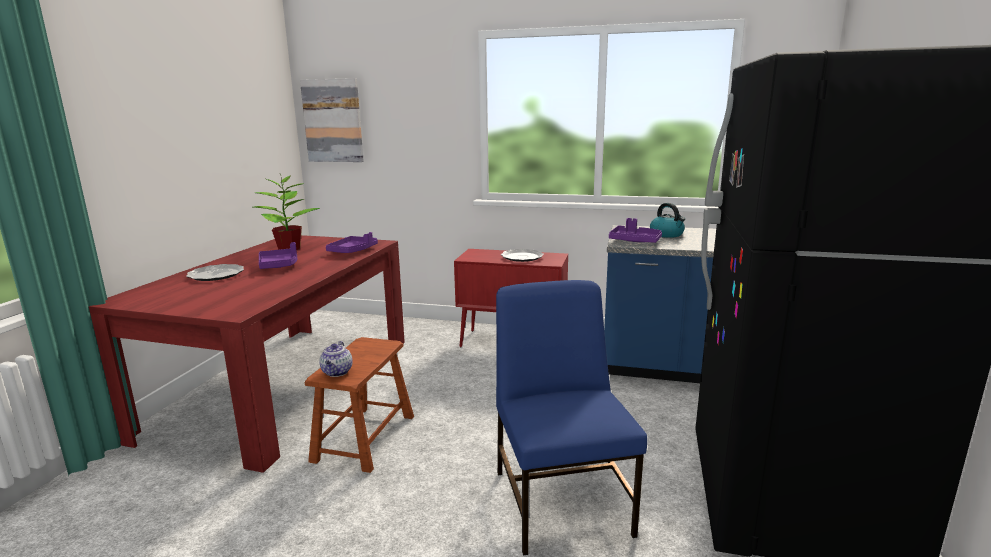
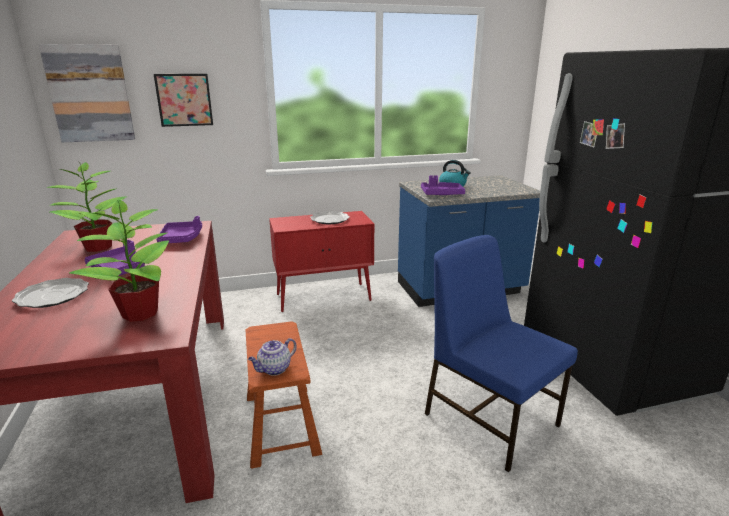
camera: 30 degrees left, 5 degrees up
teapot [319,341,353,377] -> teapot turned 75 degrees clockwise [248,338,297,376]
none -> potted plant [69,200,169,322]
none -> picture [154,74,213,127]

